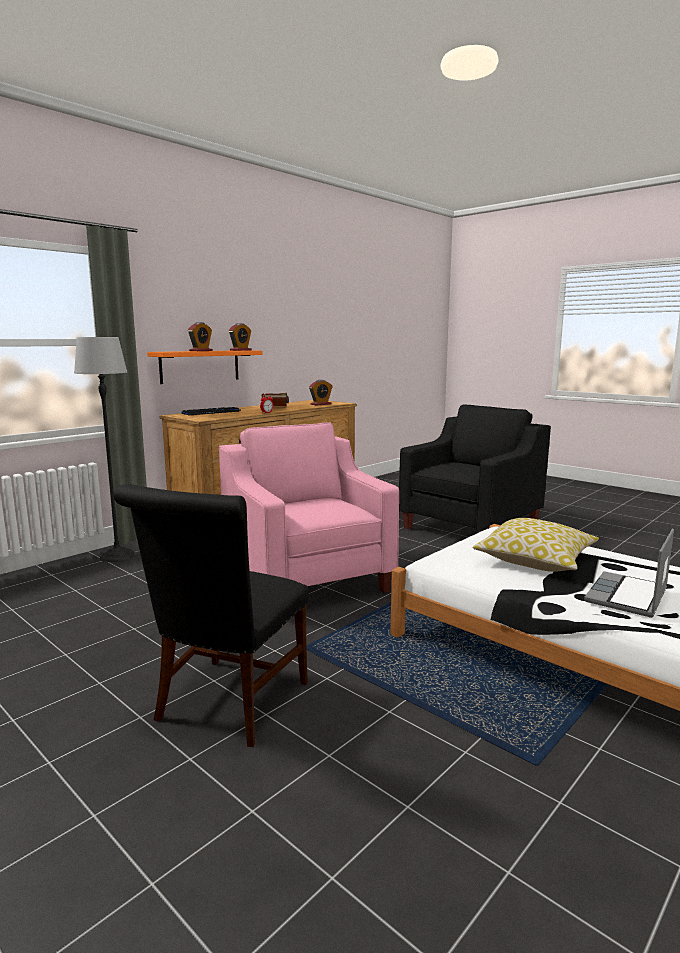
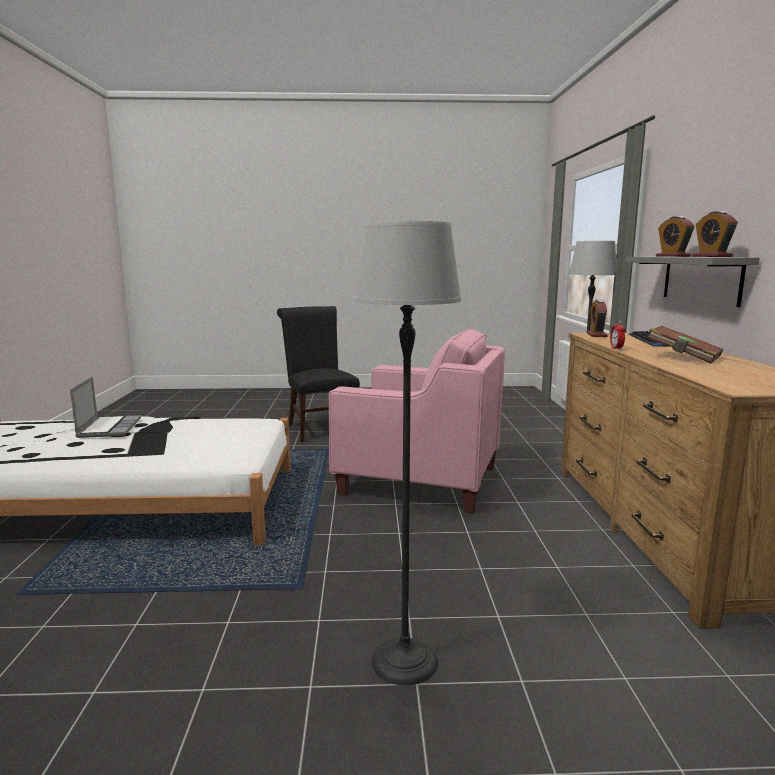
camera: 135 degrees right, 0 degrees up
orange shelf [147,350,263,384] -> grey shelf [626,257,760,307]
alarm clock [309,380,332,406] -> alarm clock moved to [586,300,607,337]
black armchair [399,405,551,531] -> floor lamp [354,221,461,686]
pillow [473,518,599,572] -> none

